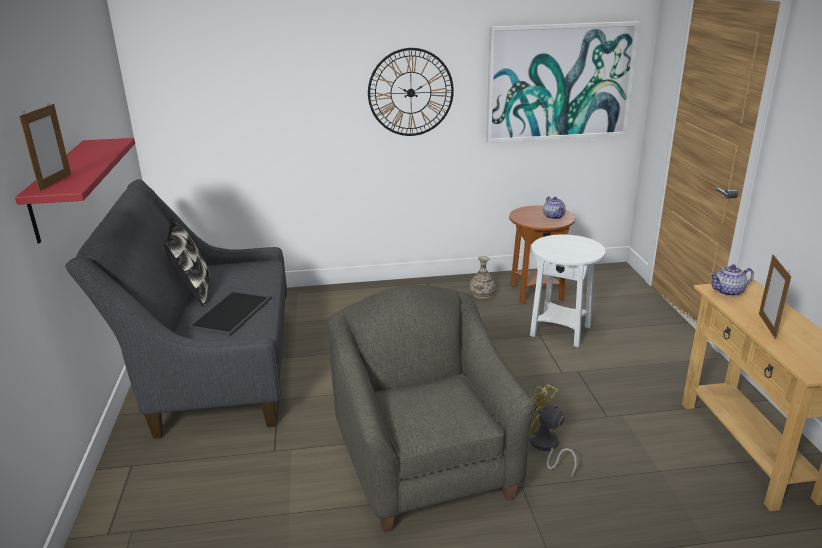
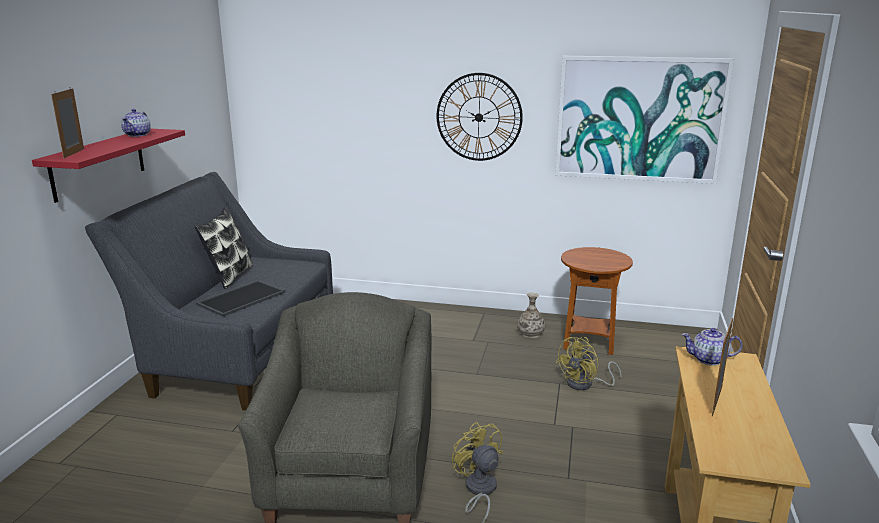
camera: 20 degrees right, 5 degrees down
picture frame [19,103,71,191] -> picture frame turned 150 degrees clockwise [51,87,84,158]
white side table [530,234,606,347] -> yellow fan [556,337,622,390]
teapot [543,196,566,220] -> teapot moved to [121,109,151,137]

